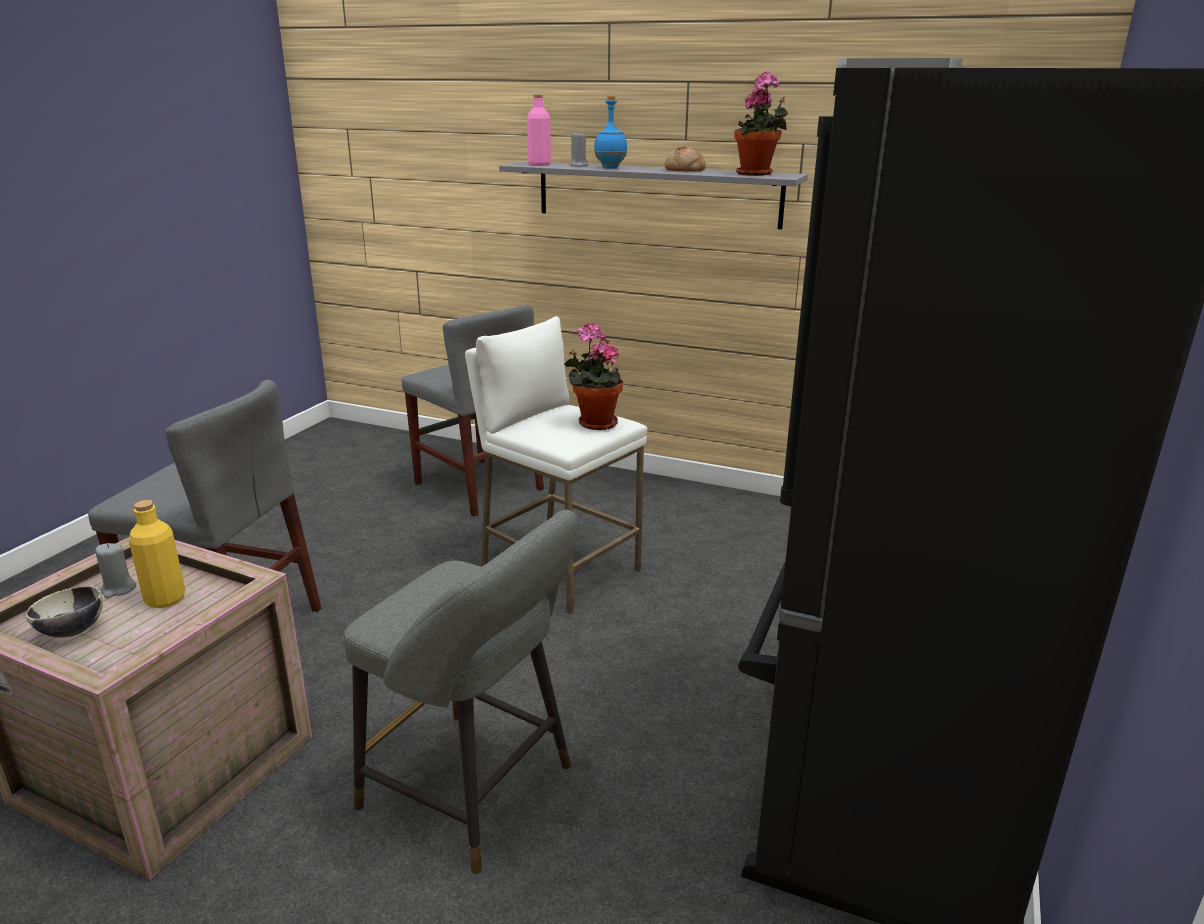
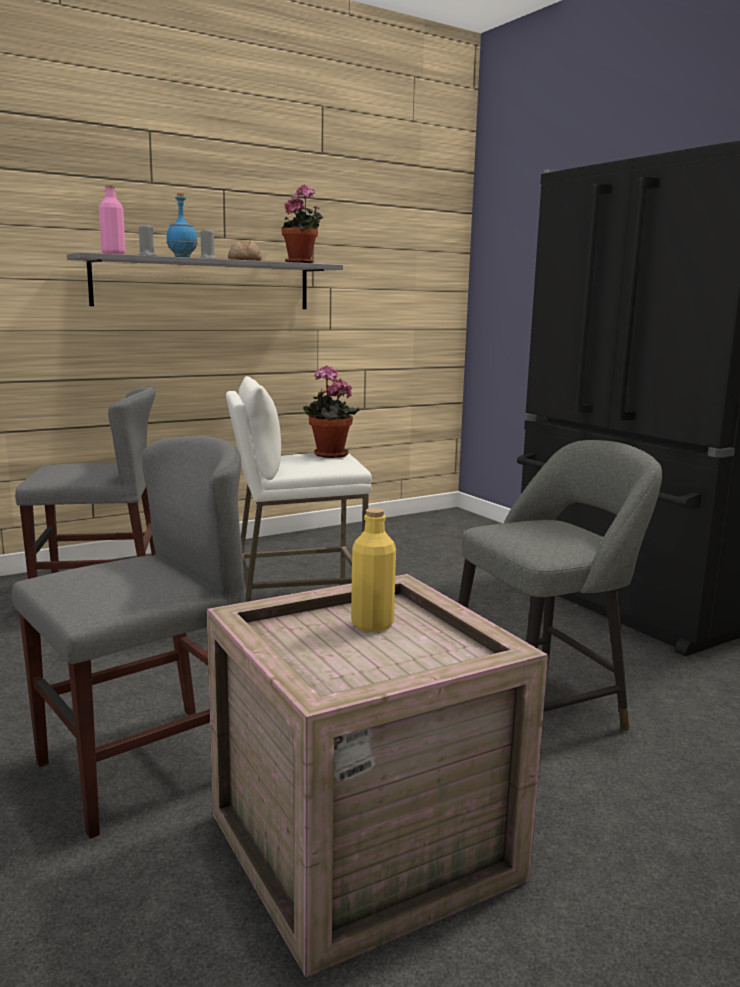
camera: 55 degrees left, 10 degrees down
bowl [25,586,103,638] -> none
grey candle [95,543,136,598] -> grey candle moved to [200,228,217,259]

